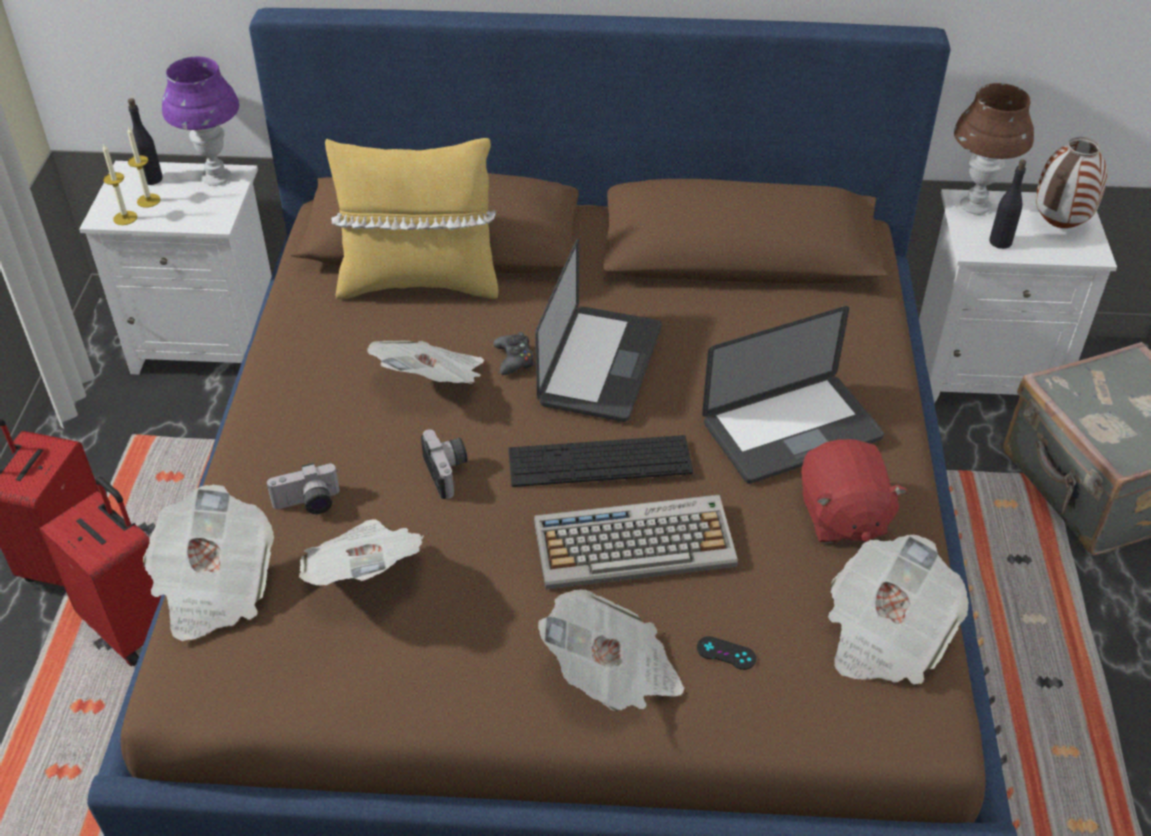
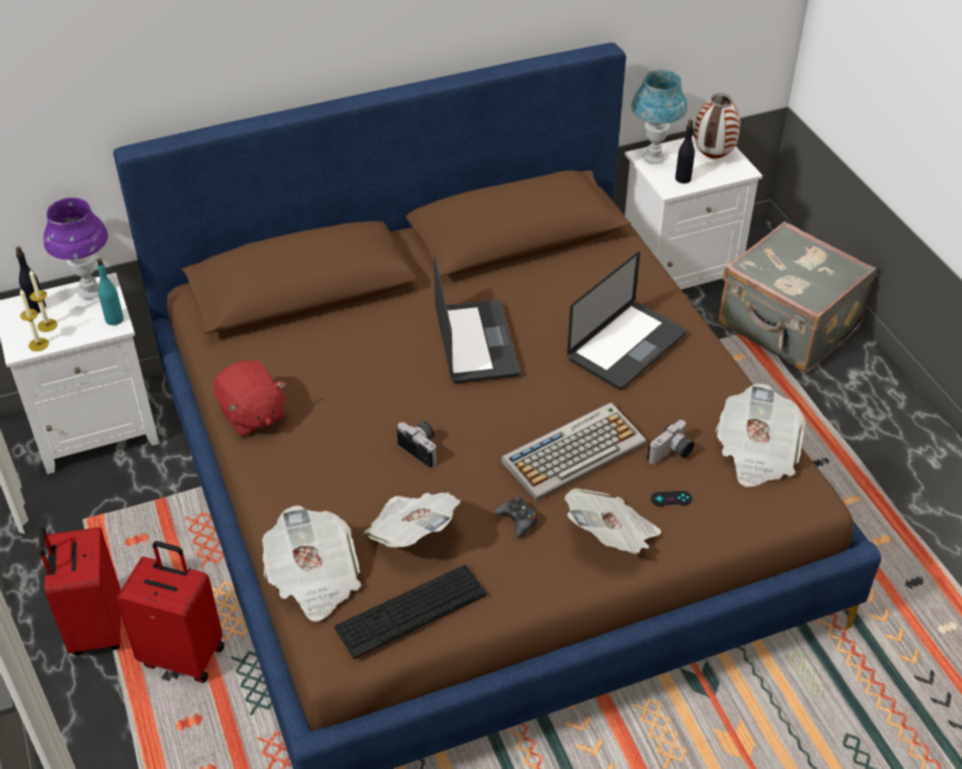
camera: 25 degrees left, 0 degrees up
camera [267,463,340,514] -> camera moved to [647,420,694,464]
yellow pillow [325,138,499,299] -> none
newspaper [367,340,484,384] -> none
black game controller [493,332,535,375] -> black game controller moved to [494,497,537,538]
keyboard [508,435,693,487] -> keyboard moved to [334,565,487,659]
red plush toy [801,439,907,543] -> red plush toy moved to [214,360,286,437]
brown table lamp [954,83,1034,215] -> blue table lamp [631,69,687,164]
none -> turquoise bottle [96,258,124,325]

